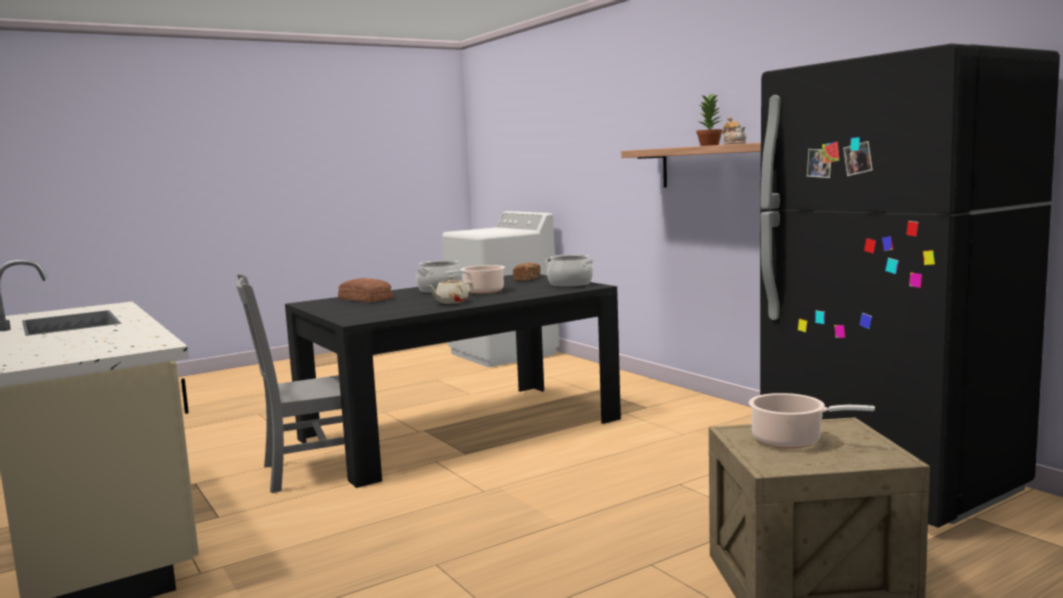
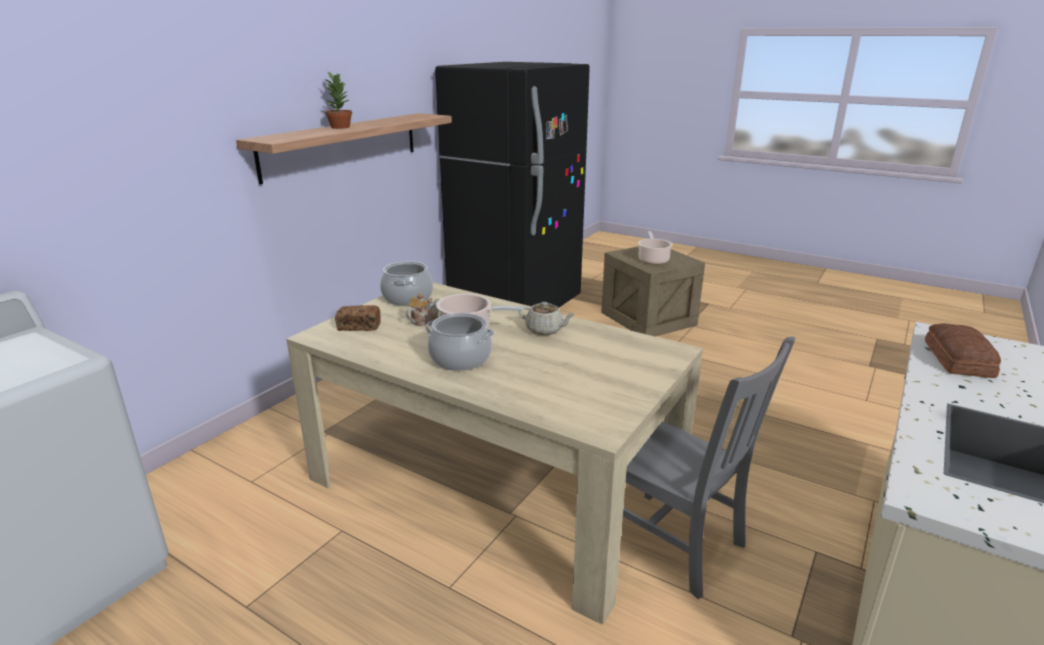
camera: 115 degrees left, 15 degrees up
black dining table [285,274,621,488] -> beige dining table [286,283,703,625]
bread [338,278,393,302] -> bread moved to [925,323,1001,378]
teapot [723,117,746,145] -> teapot moved to [406,293,440,326]

